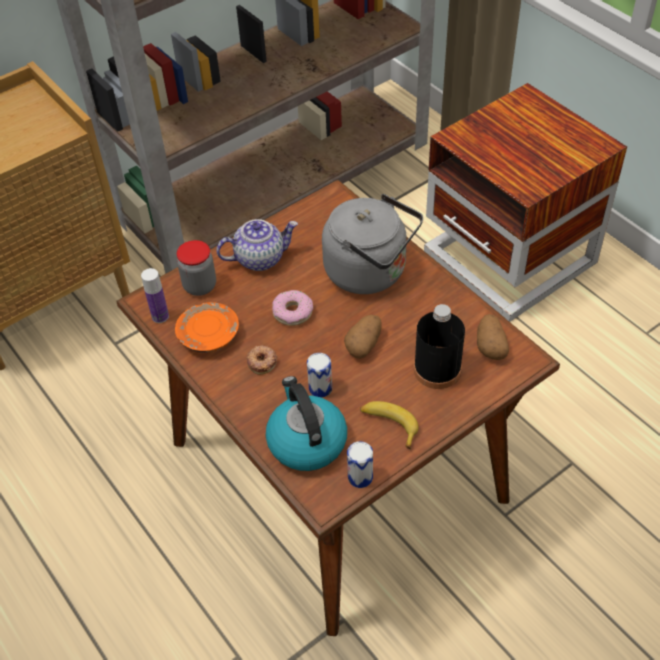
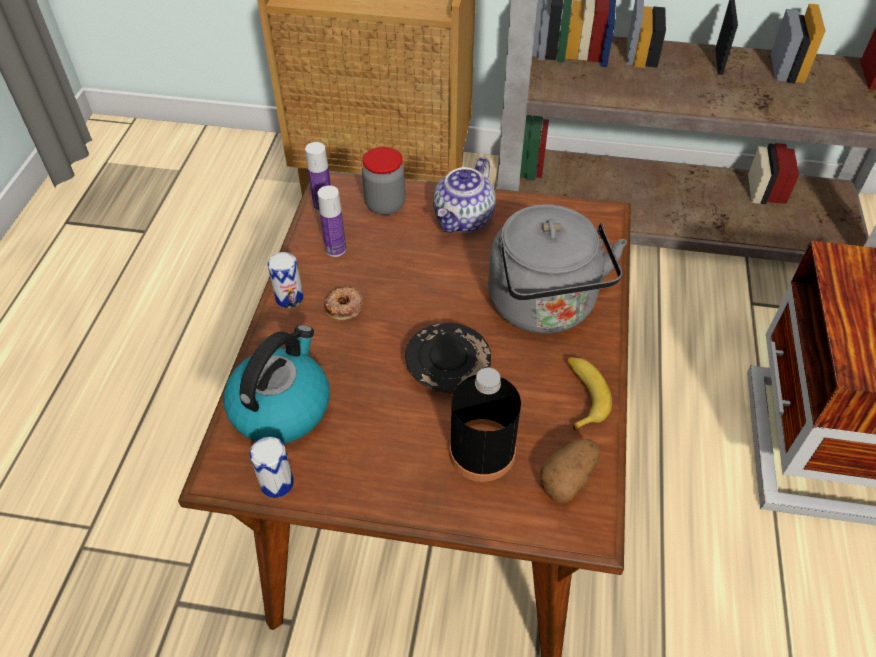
camera: 45 degrees right, 0 degrees up
orange plate [175,302,239,353] -> bottle [318,185,346,257]
teapot [216,219,298,271] -> teapot turned 90 degrees clockwise [433,157,496,232]
donut [272,290,313,326] -> none
can [307,353,332,398] -> can moved to [267,252,303,308]
potato [344,315,381,359] -> black plate [405,323,491,393]
banana [360,401,419,449] -> banana moved to [567,357,612,431]

